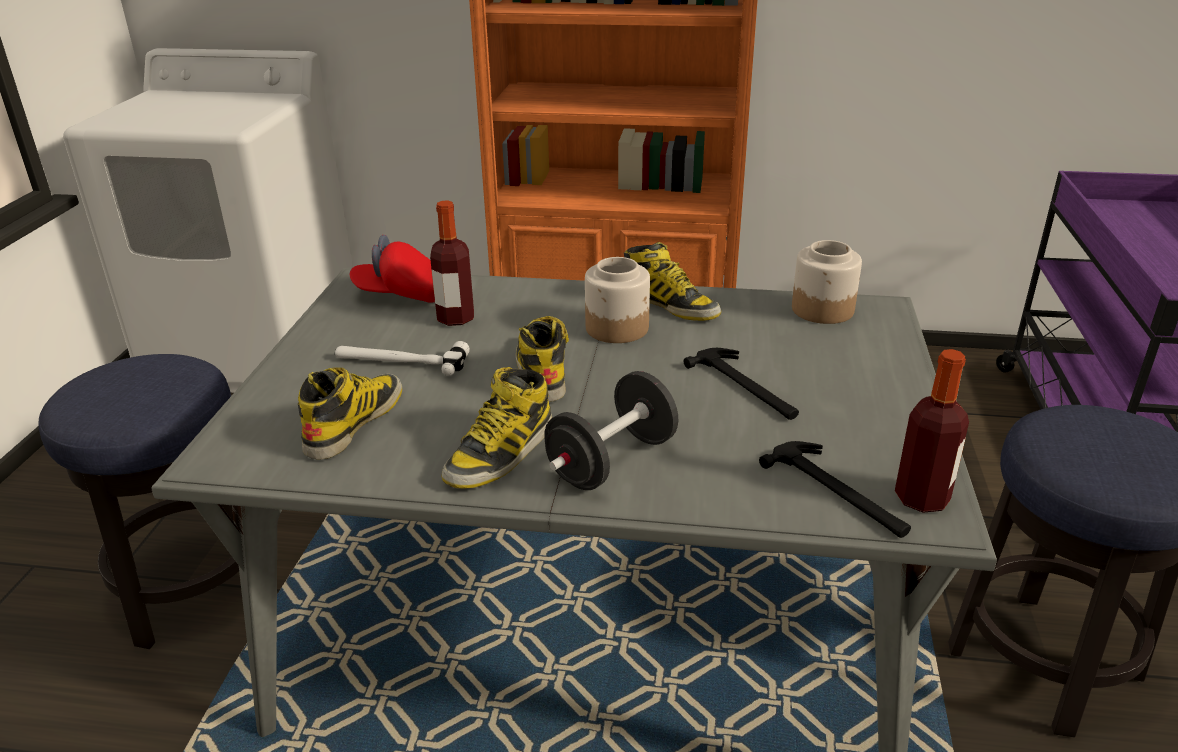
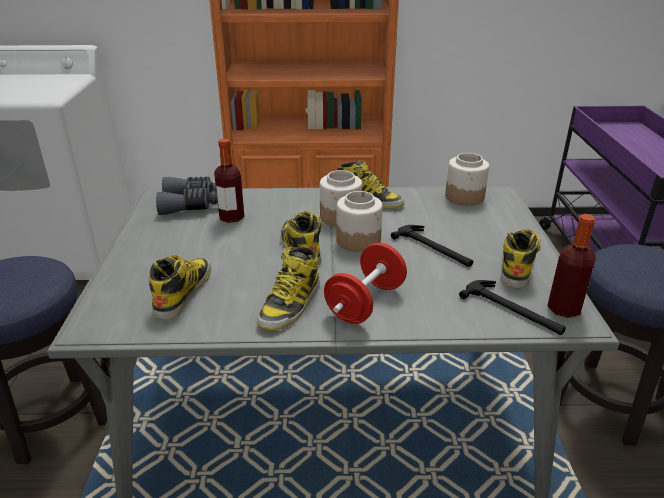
camera: 10 degrees left, 0 degrees up
hammer [335,341,470,376] -> none
red cap [349,235,435,303] -> grey binoculars [156,177,218,215]
black dumbbell [544,371,678,490] -> red dumbbell [324,243,407,324]
none -> jar [337,191,383,252]
none -> boot [501,230,541,289]

